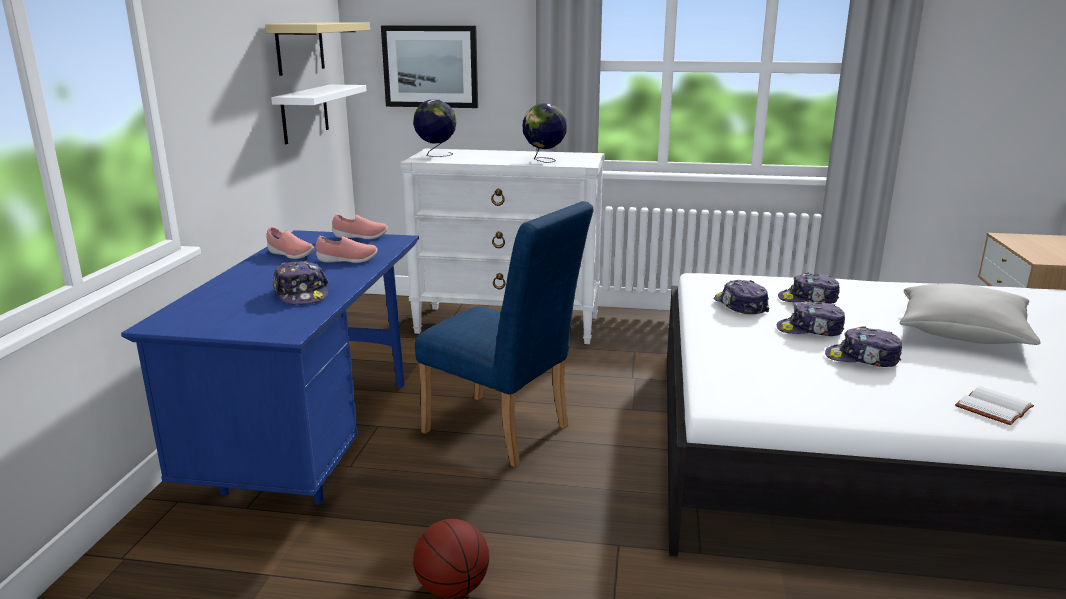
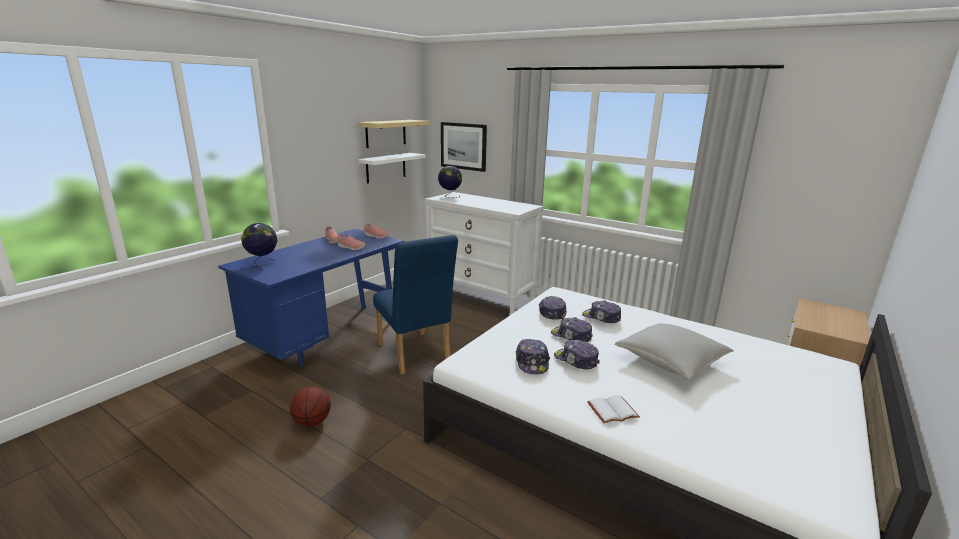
camera: 25 degrees right, 0 degrees up
cap [273,260,328,305] -> cap moved to [516,339,550,374]
globe [523,103,567,163] -> globe moved to [241,223,278,266]

